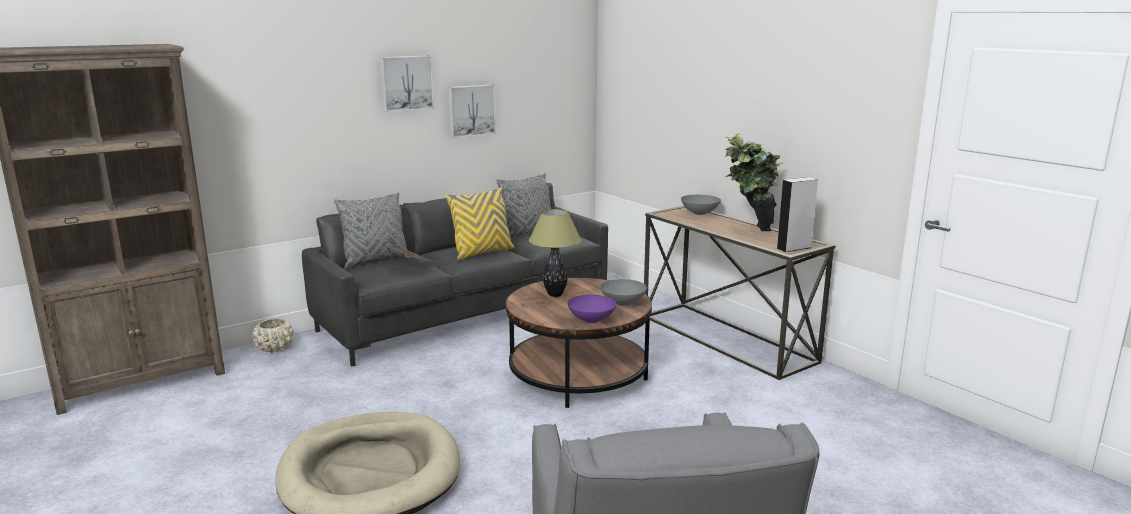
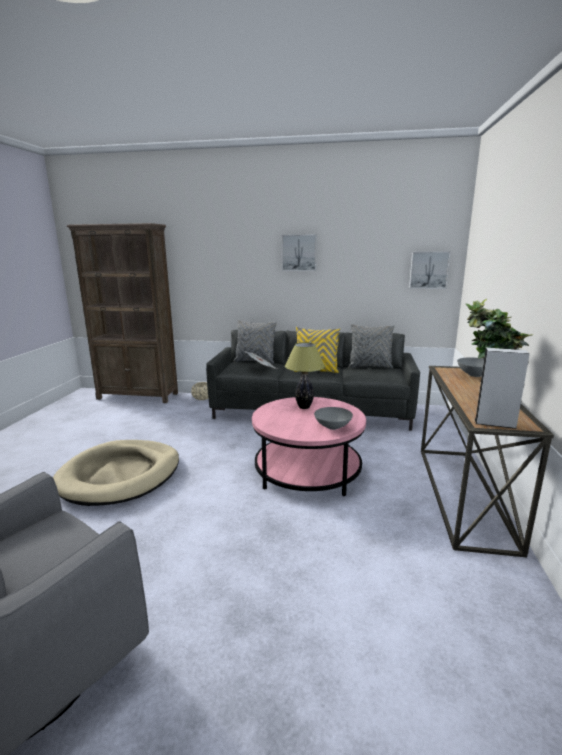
camera: 45 degrees right, 0 degrees up
picture [448,84,496,138] -> picture moved to [409,252,450,289]
brown coffee table [506,278,652,408] -> pink coffee table [252,397,366,496]
purple bowl [567,295,617,323] -> none

